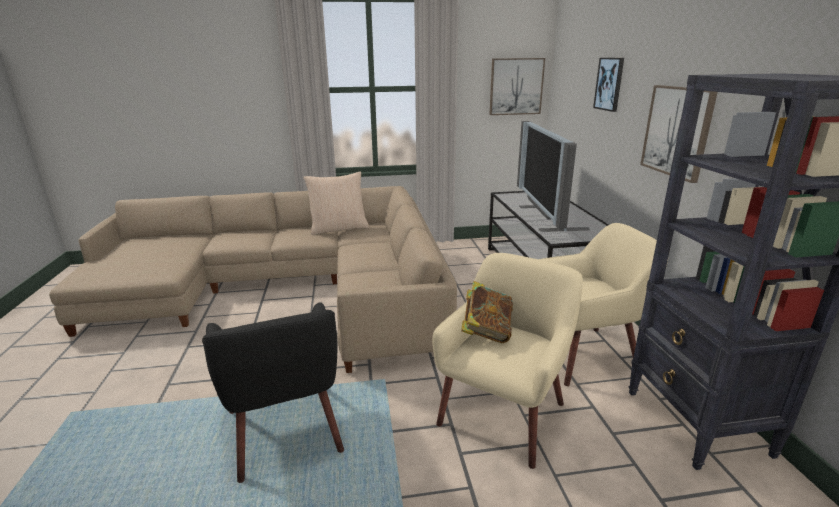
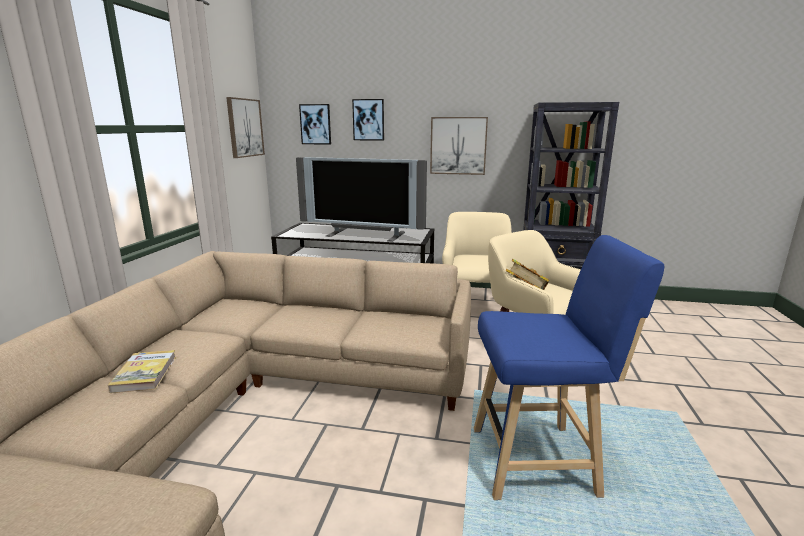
camera: 70 degrees left, 5 degrees down
black armchair [202,302,344,483] -> blue stool [474,235,664,500]
beige pillow [303,172,369,235] -> none
none -> book [108,350,176,393]
none -> picture [299,104,331,145]

